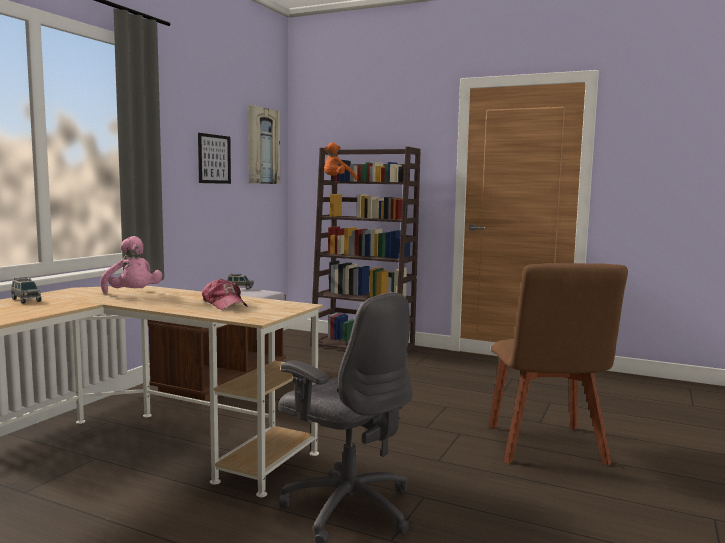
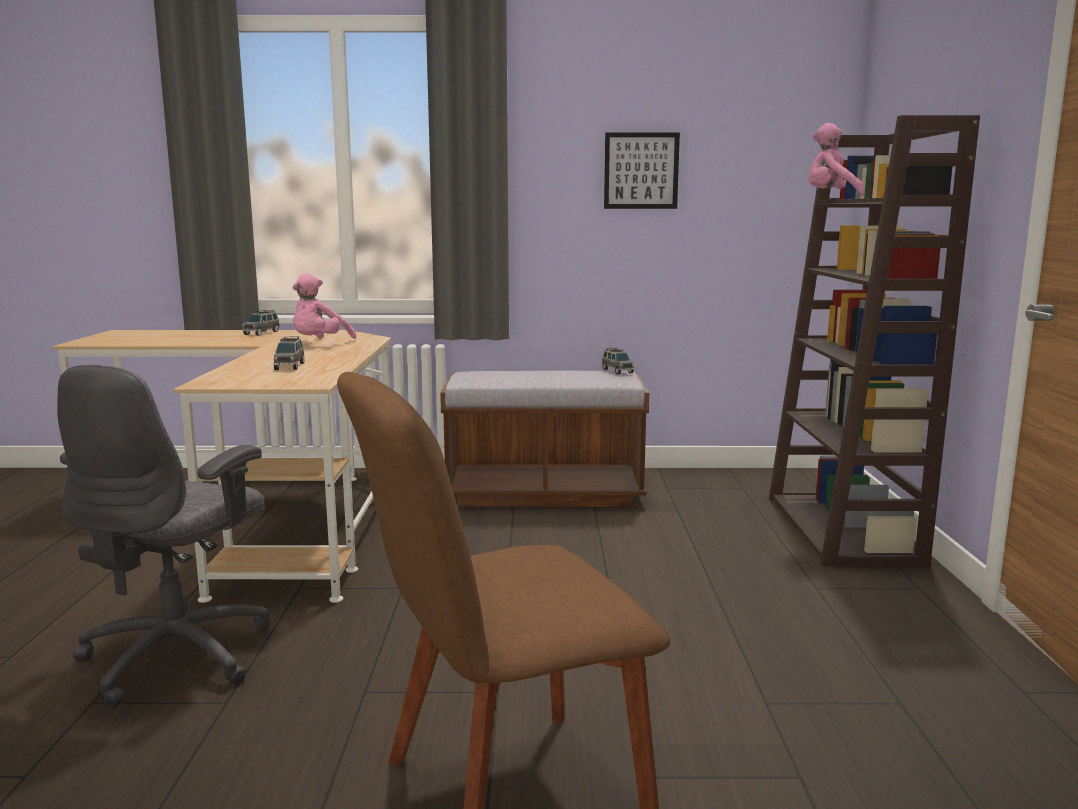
camera: 65 degrees right, 5 degrees up
cap [202,279,248,310] -> grey toy car [274,336,305,370]
picture [248,105,280,184] -> none
orange plush toy [324,142,358,180] -> pink plush toy [808,123,865,196]

